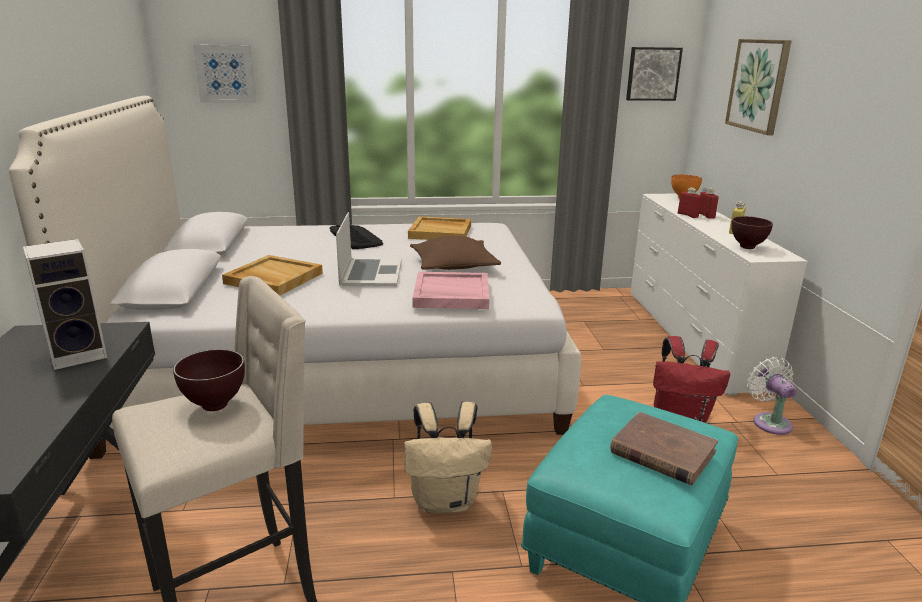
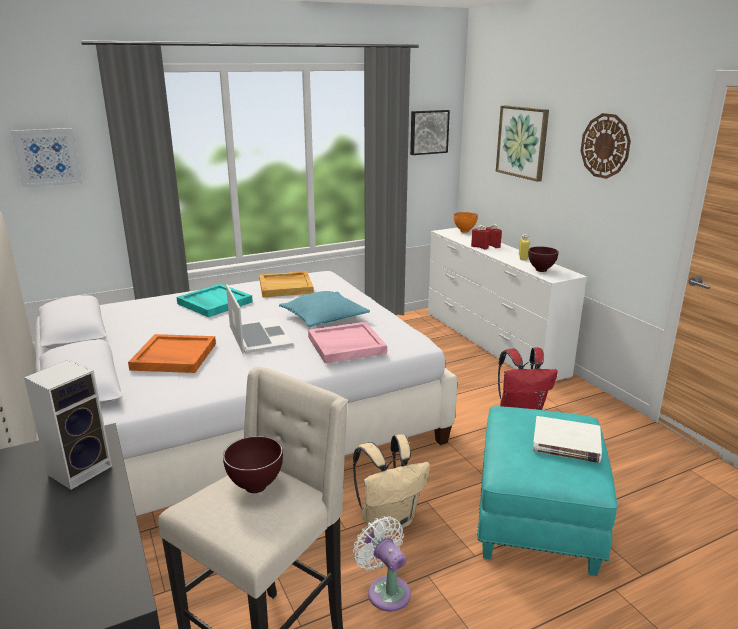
camera: 20 degrees left, 0 degrees up
beige tray [222,255,323,296] -> orange tray [128,334,216,373]
keyboard [330,225,383,249] -> turquoise tray [176,284,253,317]
brown pillow [410,236,501,270] -> turquoise pillow [279,291,370,327]
brown book [610,412,718,485] -> white book [533,416,602,463]
white fan [747,357,797,435] -> white fan moved to [353,516,411,612]
none -> wall clock [581,113,631,179]

